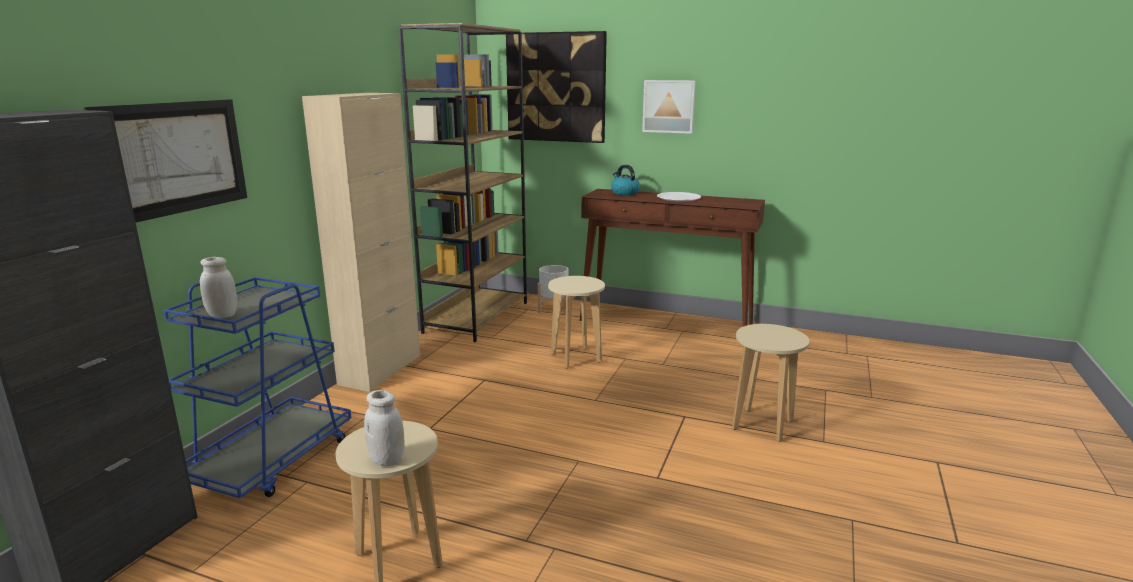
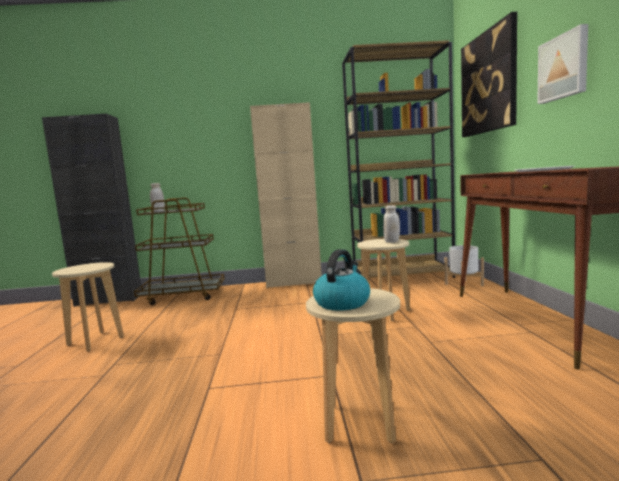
camera: 65 degrees right, 10 degrees down
picture [84,99,247,222] -> none
blue cart [163,277,351,498] -> brown cart [134,198,225,305]
white jar [364,390,405,466] -> white jar moved to [383,205,400,243]
kettle [611,165,640,195] -> kettle moved to [313,249,370,311]

